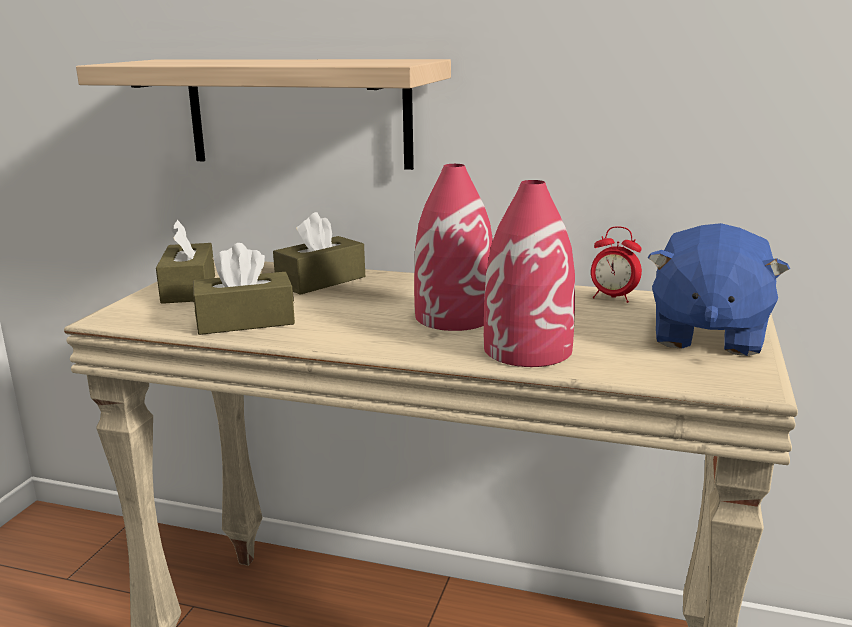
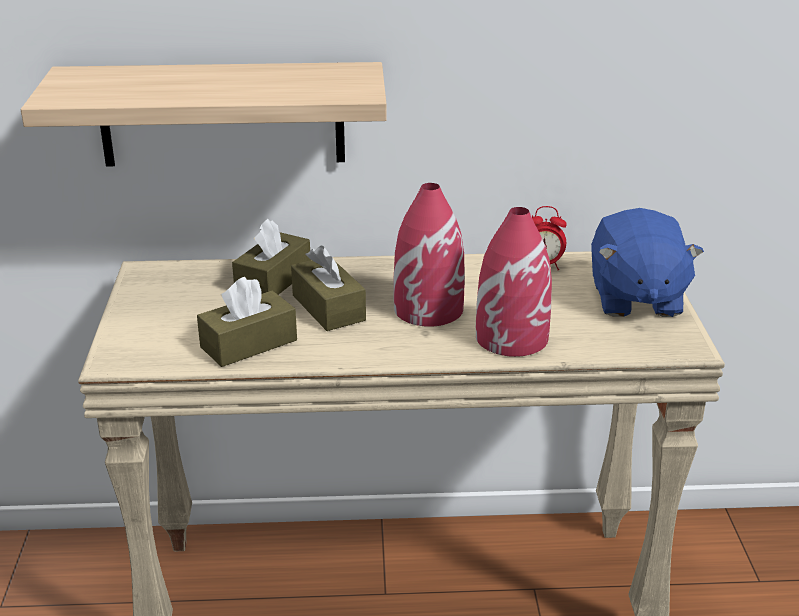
camera: 20 degrees left, 10 degrees up
brown tissue box [156,220,215,304] -> brown tissue box moved to [291,246,366,331]

